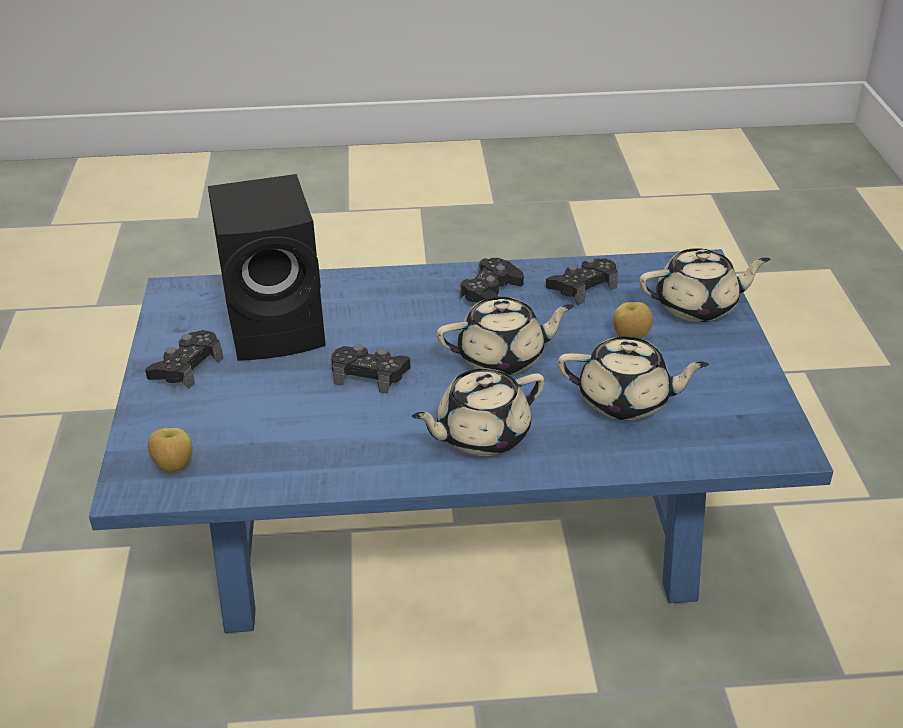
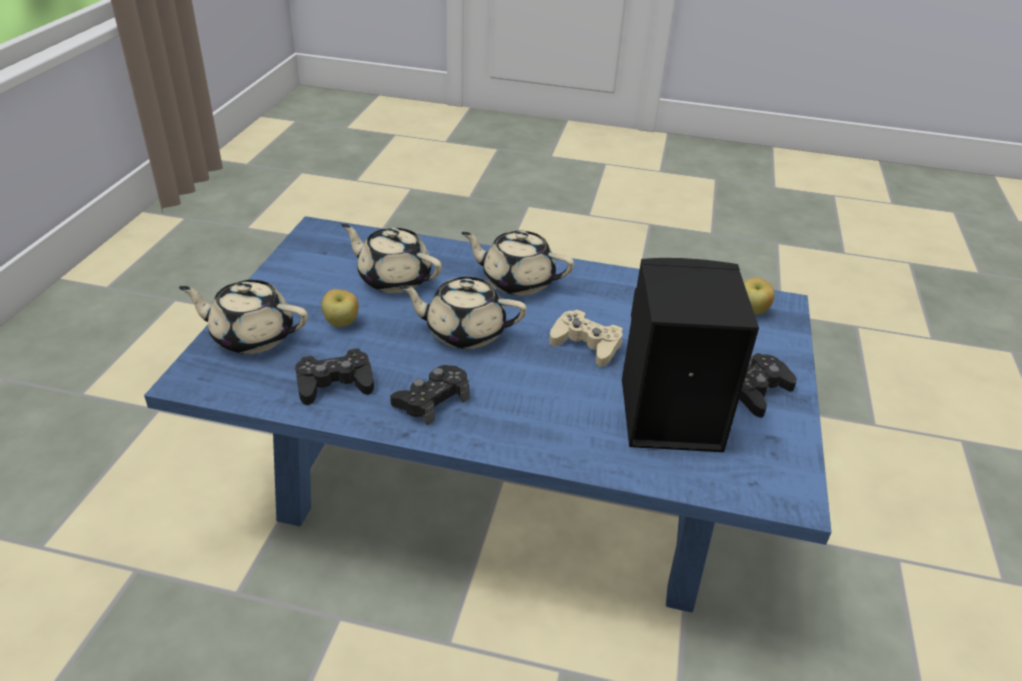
camera: 165 degrees left, 0 degrees up
black game controller [331,344,411,394] -> beige game controller [549,310,623,367]
beige teapot [412,368,545,456] -> beige teapot turned 150 degrees counterclockwise [461,230,574,296]

